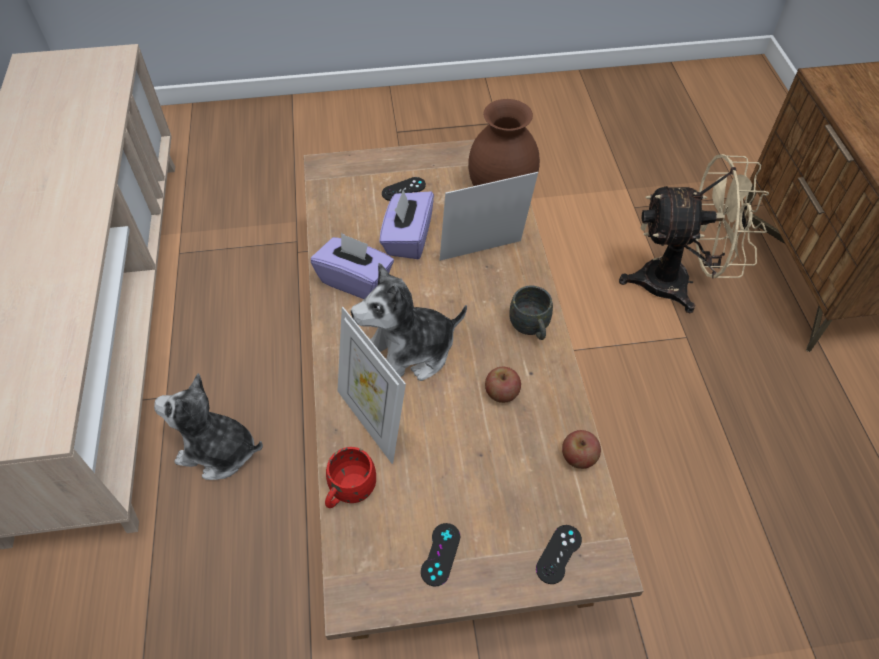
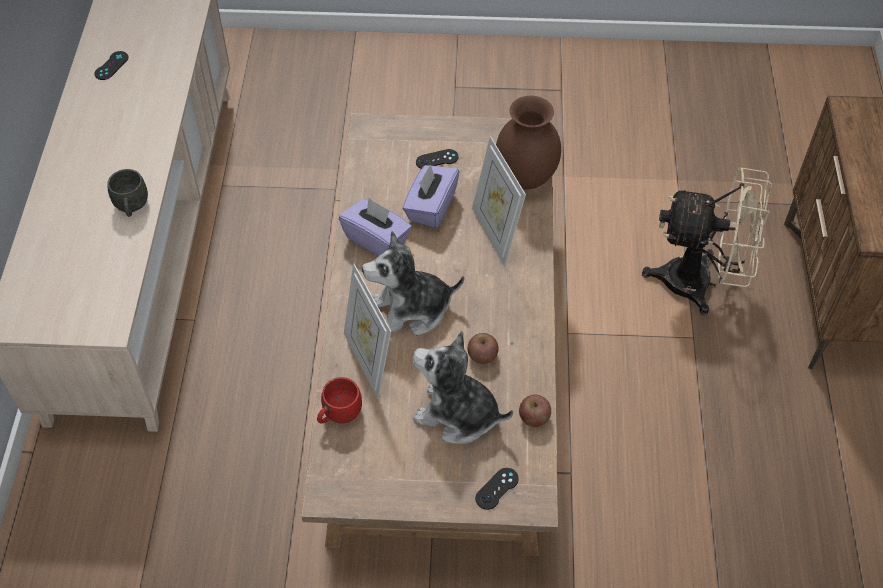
camera: 10 degrees right, 0 degrees up
plush toy [154,373,263,480] -> plush toy moved to [413,331,513,444]
black game controller [421,523,461,587] -> black game controller moved to [94,51,129,80]
picture frame [440,172,538,261] -> picture frame turned 105 degrees counterclockwise [472,136,526,266]
grey mug [509,286,553,340] -> grey mug moved to [107,169,148,217]

